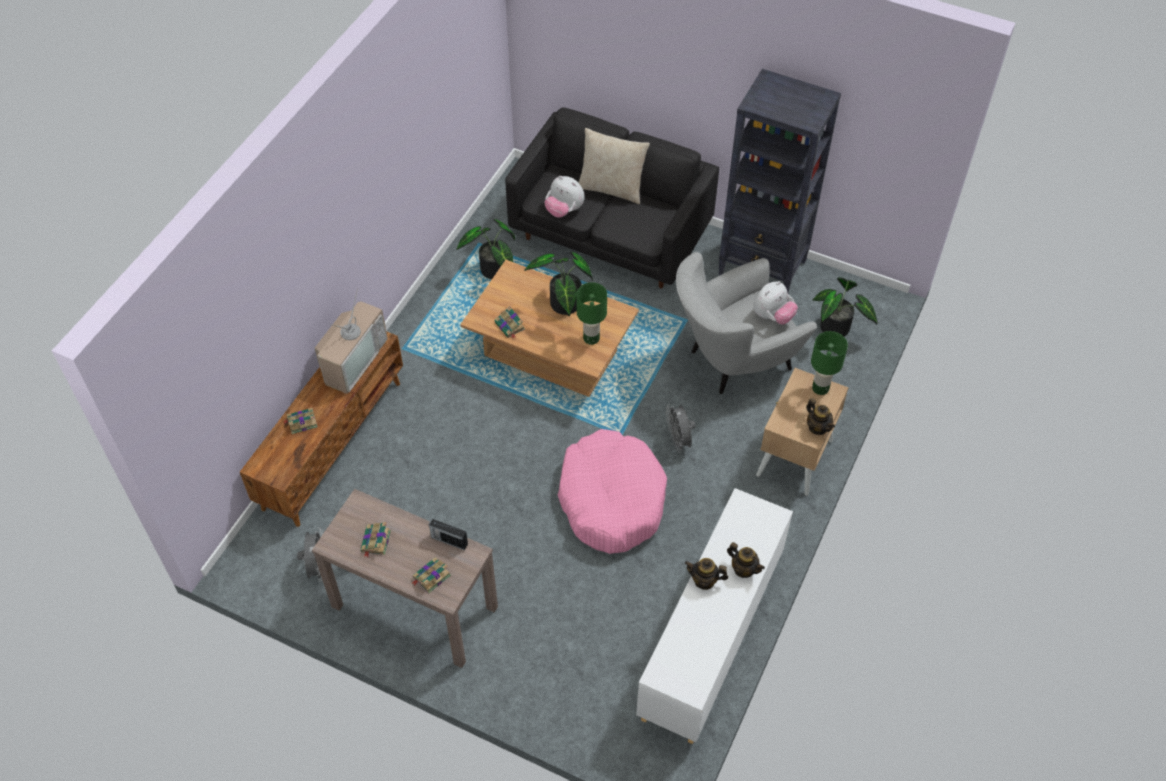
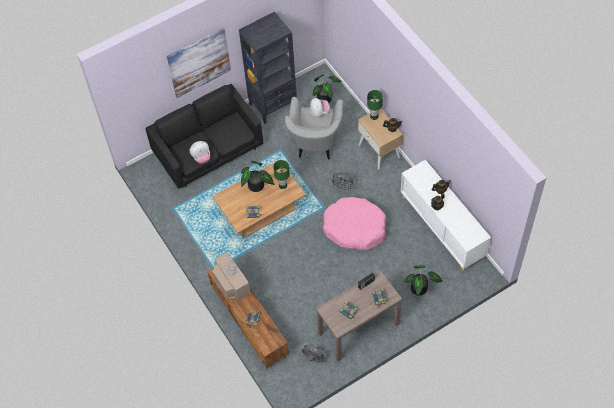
camera: 55 degrees left, 5 degrees up
potted plant [456,219,515,279] -> potted plant moved to [404,265,443,296]
beige pillow [578,128,650,204] -> none
none -> picture [167,28,231,98]

